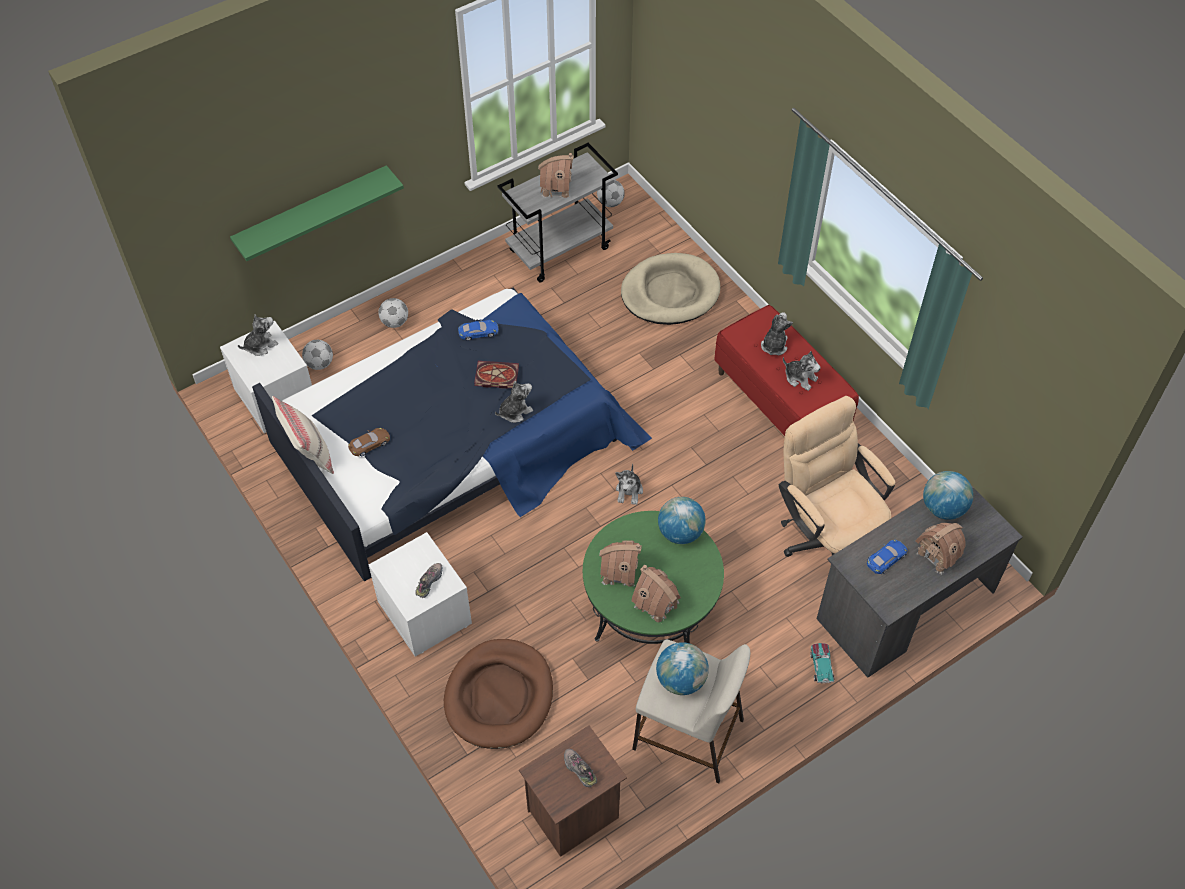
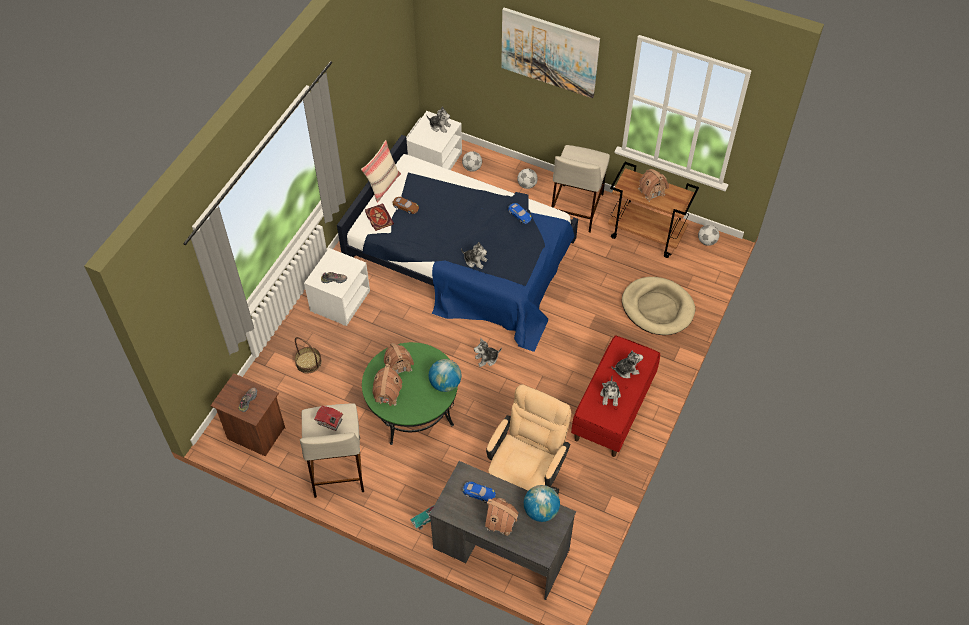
camera: 60 degrees right, 0 degrees up
green shelf [230,165,404,261] -> none
brown dog bed [444,639,553,749] -> basket [294,337,322,373]
book [474,361,519,389] -> book moved to [365,203,394,231]
grey cart [497,143,618,283] -> brown cart [608,162,699,258]
globe [656,642,709,695] -> toy house [314,406,343,431]
none -> picture [501,8,600,98]
none -> beige stool [552,145,610,233]

